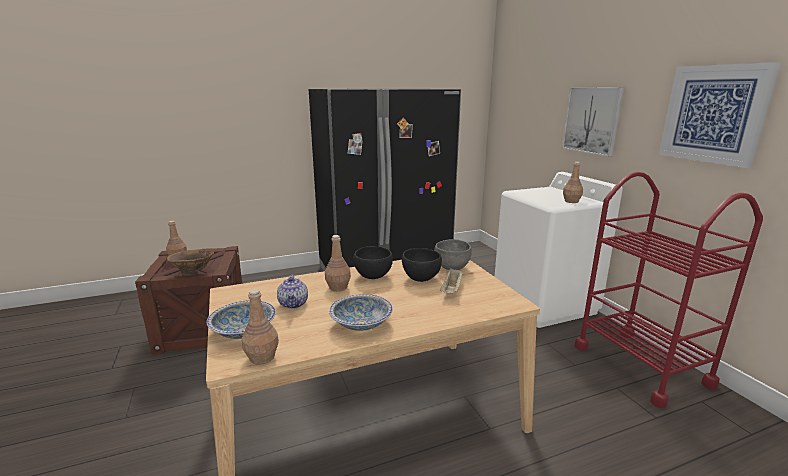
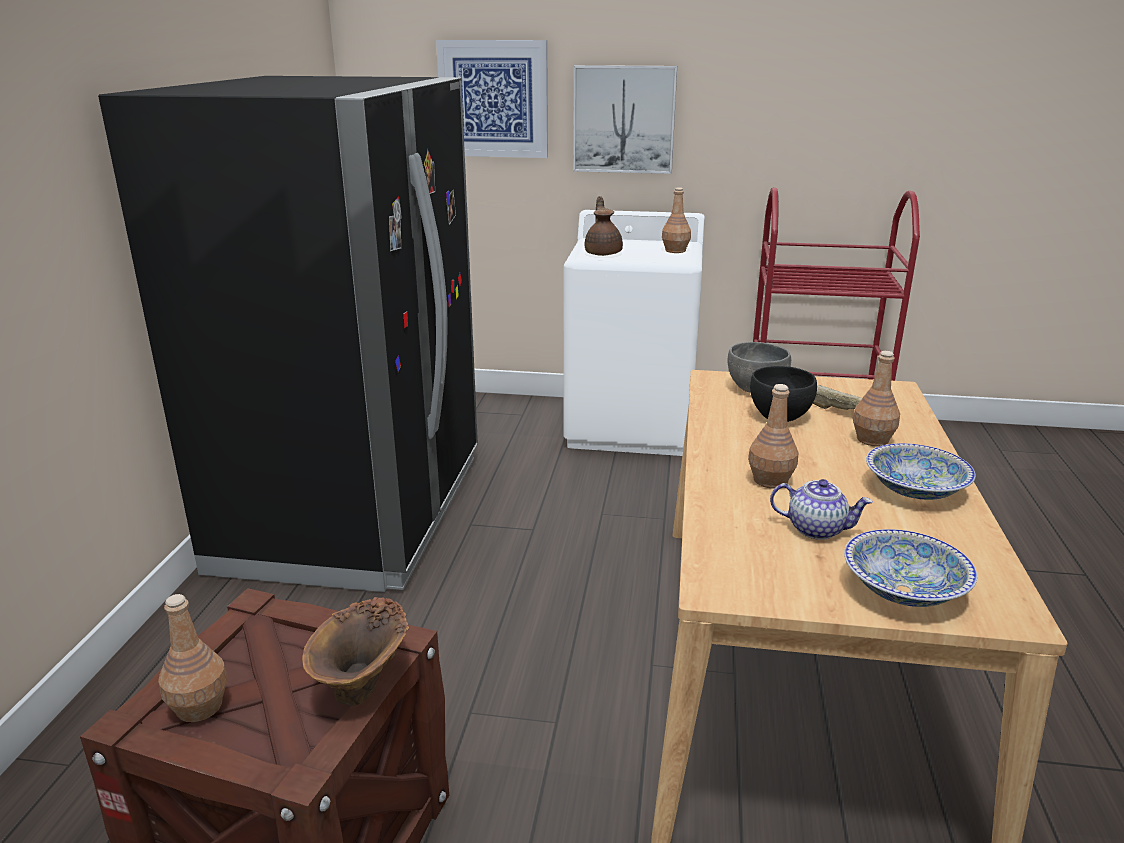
camera: 60 degrees left, 5 degrees up
brown bottle [242,289,279,365] -> brown bottle moved to [853,351,900,447]
black bowl [354,246,393,279] -> none
picture [659,62,781,168] -> picture moved to [436,40,548,158]
none -> brown teapot [585,196,623,256]

